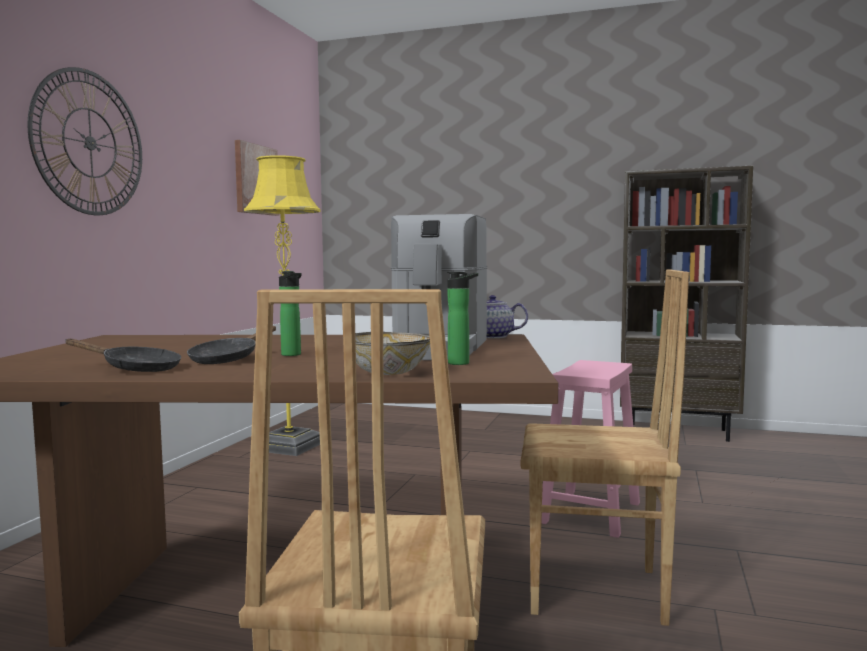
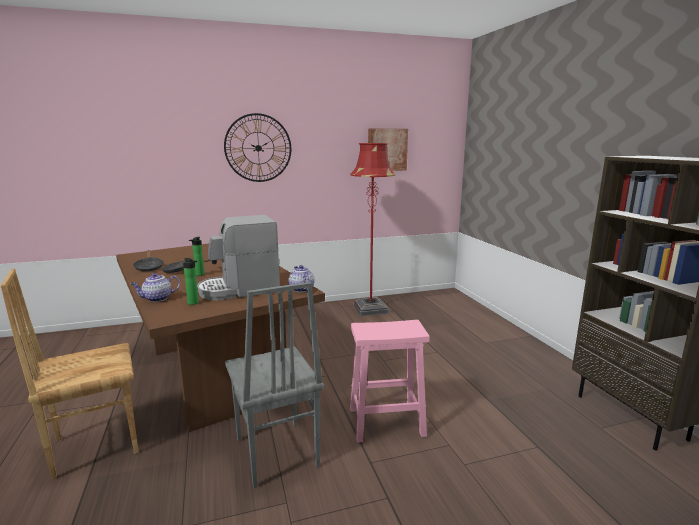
camera: 55 degrees right, 10 degrees up
yellow floor lamp [244,155,321,456] -> red floor lamp [351,143,396,316]
bowl [355,332,430,375] -> teapot [131,273,180,302]
brown chair [521,269,689,626] -> grey chair [225,282,324,488]

